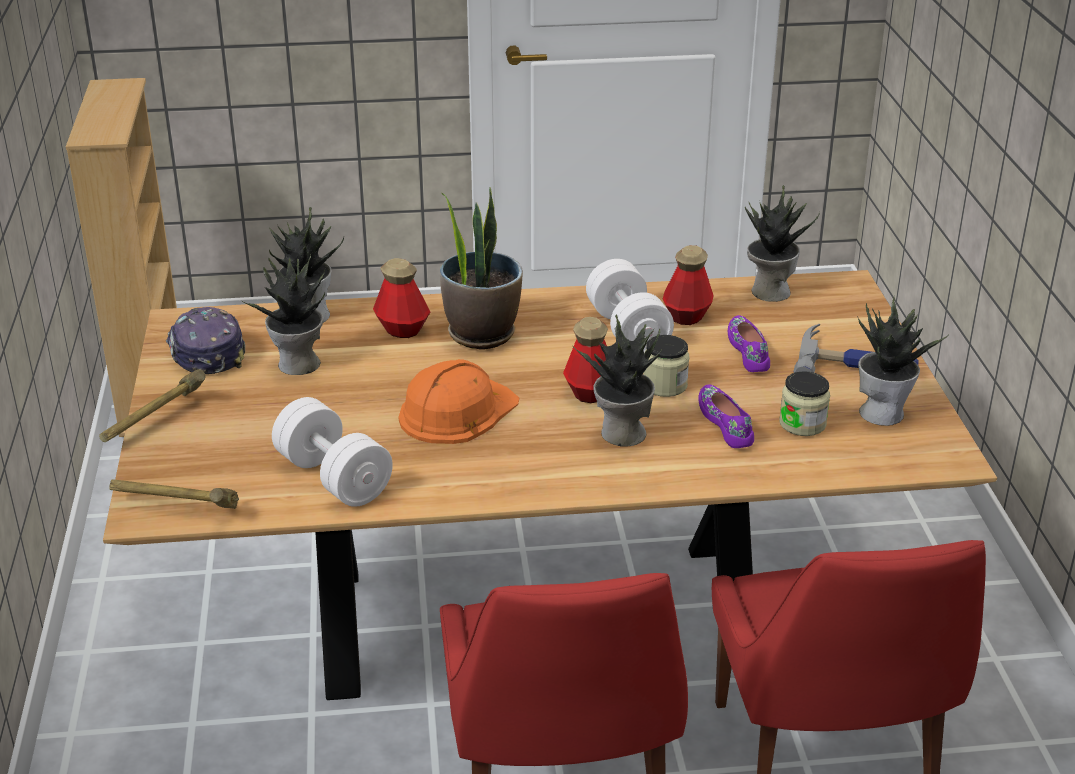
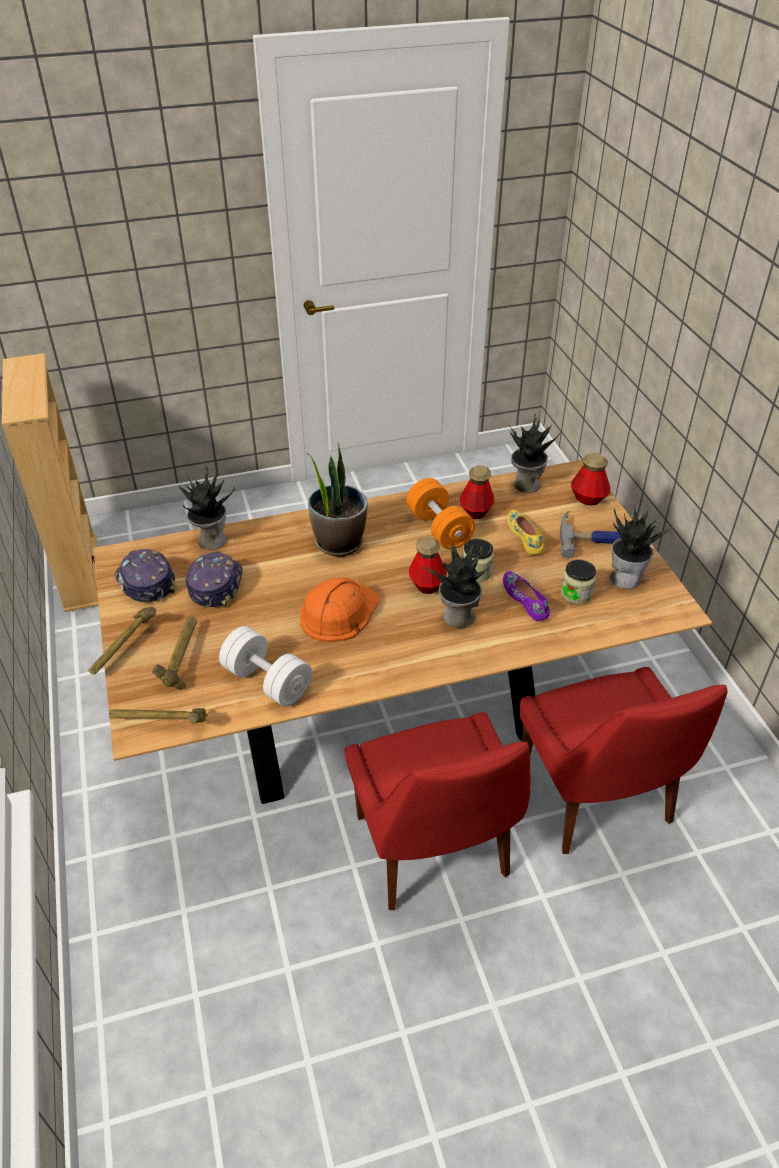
camera: 10 degrees left, 10 degrees up
potted plant [241,255,325,375] -> cap [185,551,243,608]
bottle [373,258,430,338] -> bottle moved to [571,453,610,505]
white dumbbell [586,259,674,352] -> orange dumbbell [406,478,475,549]
purple shoe [728,315,770,372] -> yellow shoe [507,510,544,555]
none -> hammer [152,616,197,690]

